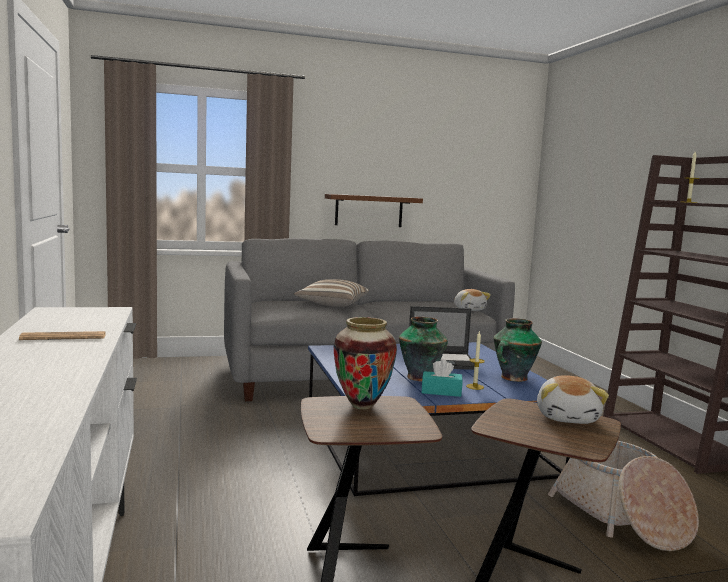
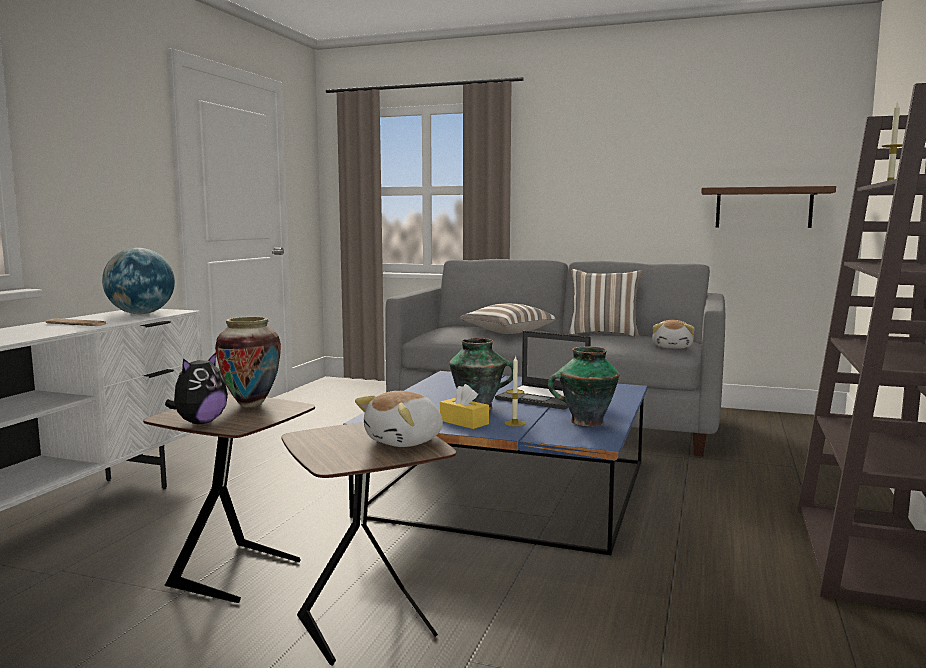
camera: 35 degrees right, 0 degrees up
brown shelf [325,194,423,227] -> brown shelf moved to [701,186,836,228]
turquoise tissue box [422,359,463,397] -> yellow tissue box [440,384,489,429]
basket [548,441,699,551] -> none
none -> globe [102,248,175,314]
none -> plush toy [165,352,228,424]
none -> pillow [569,269,643,337]

